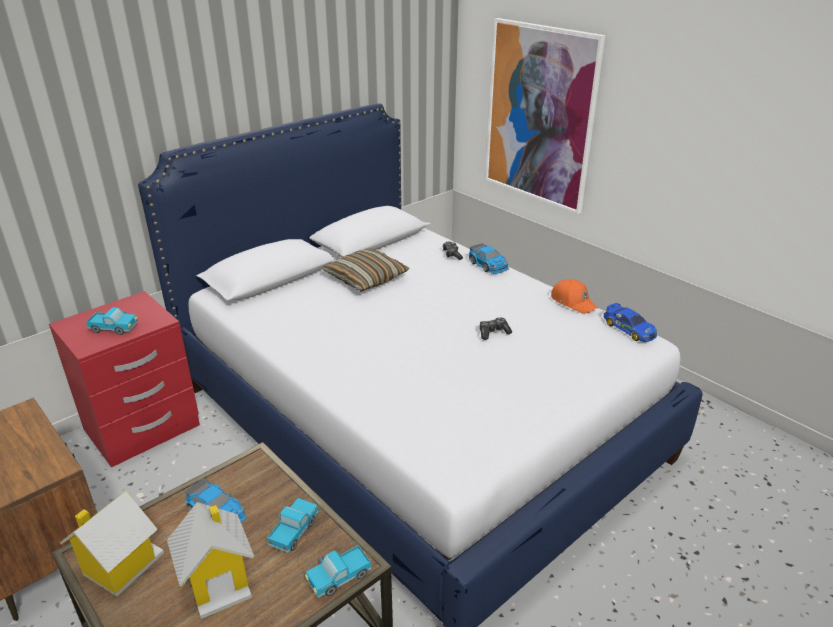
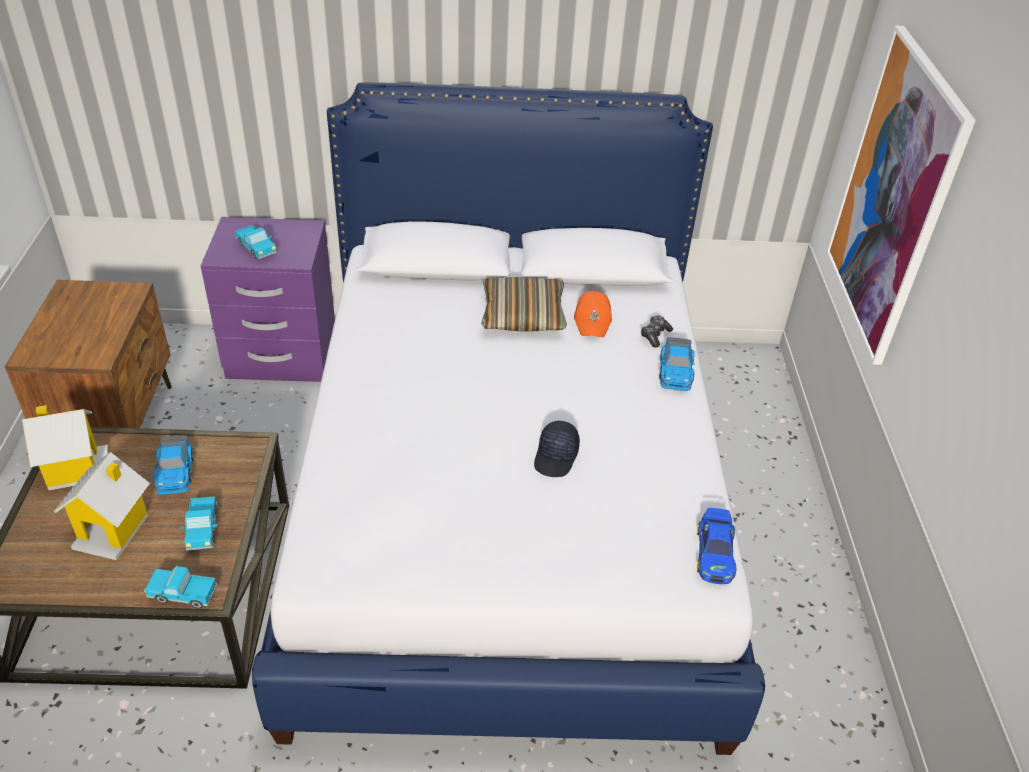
camera: 40 degrees right, 10 degrees up
red nightstand [49,291,200,467] -> purple nightstand [201,217,335,382]
toy truck [267,498,319,553] -> toy truck turned 105 degrees clockwise [180,496,218,550]
game controller [480,318,512,340] -> black cap [534,420,580,477]
orange cap [551,279,597,314] -> orange cap moved to [574,291,612,337]

